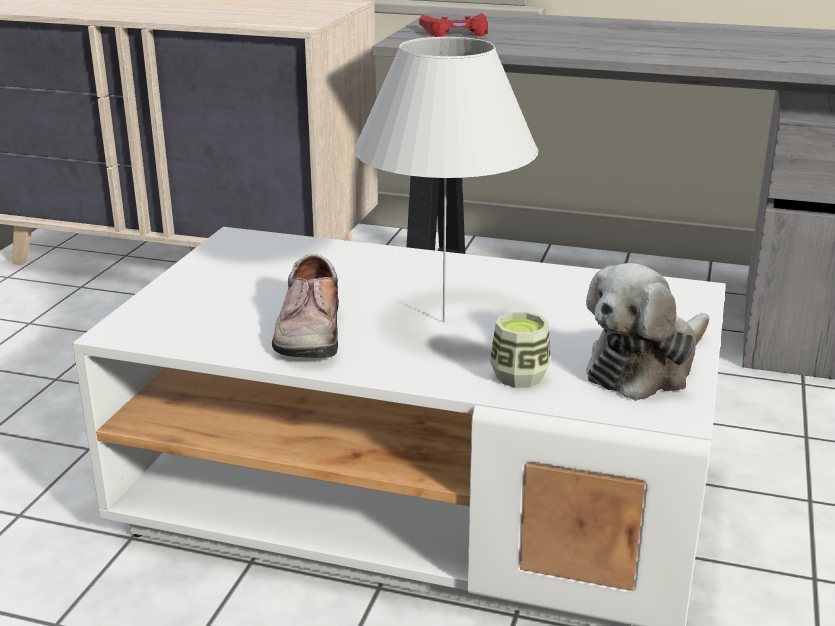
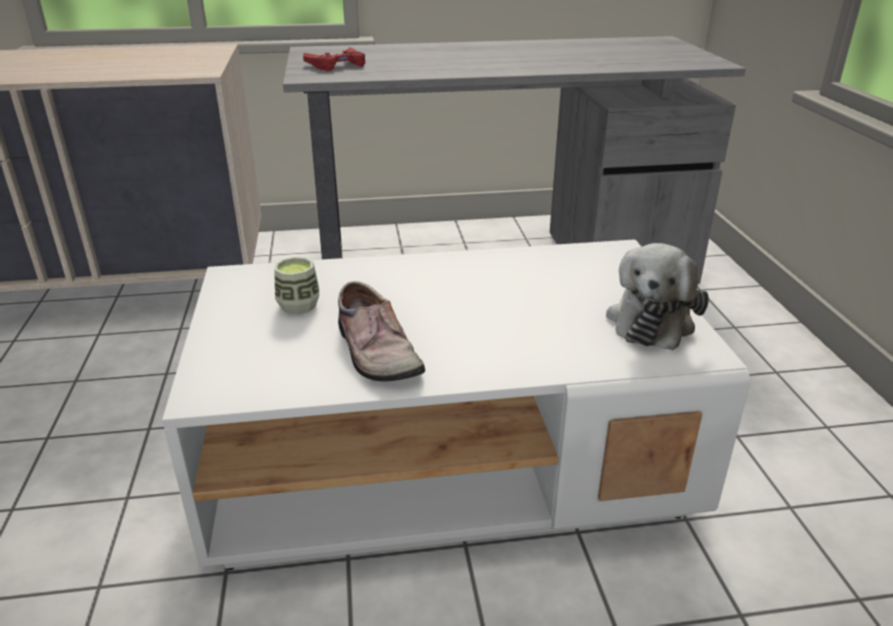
camera: 25 degrees left, 5 degrees up
white table lamp [354,37,538,322] -> none
cup [490,312,551,388] -> cup moved to [274,257,319,314]

